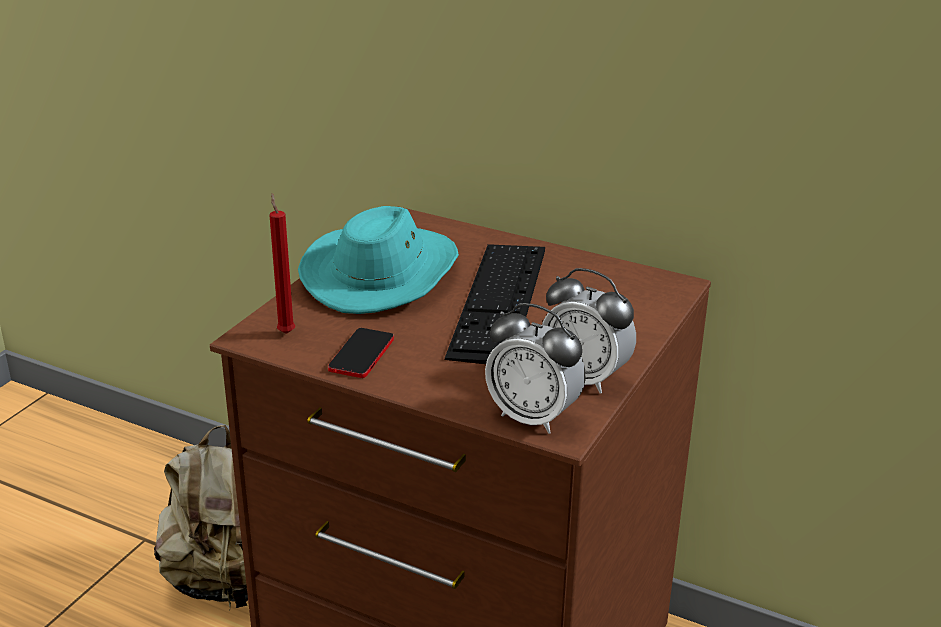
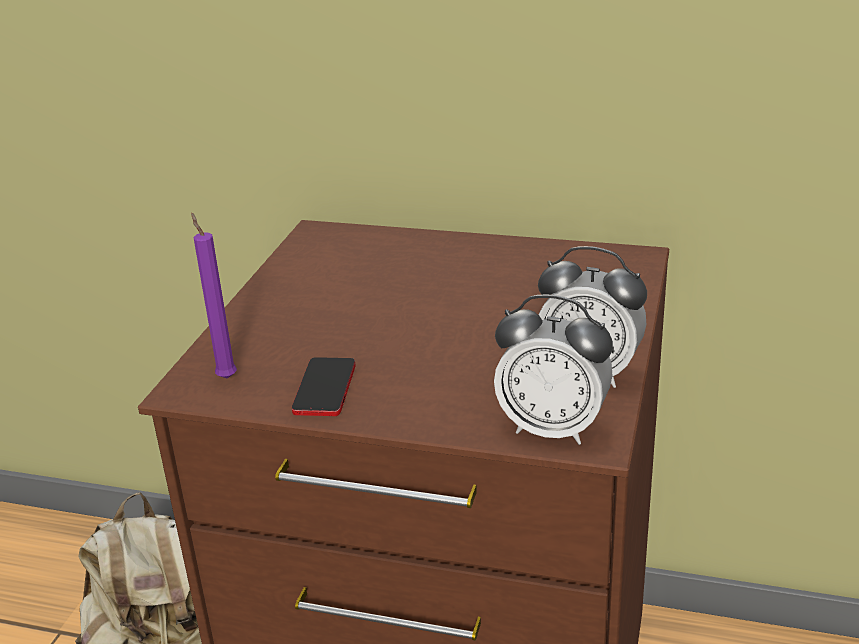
camera: 10 degrees left, 0 degrees up
red candle [269,193,295,334] -> purple candle [191,213,237,379]
turquoise hat [298,206,459,314] -> none
keyboard [445,244,545,364] -> none

